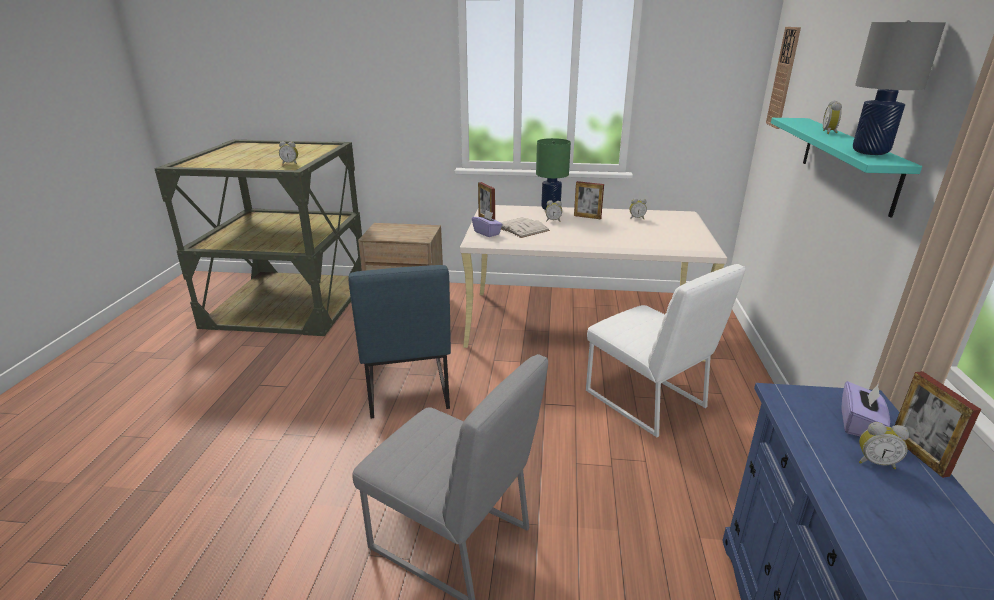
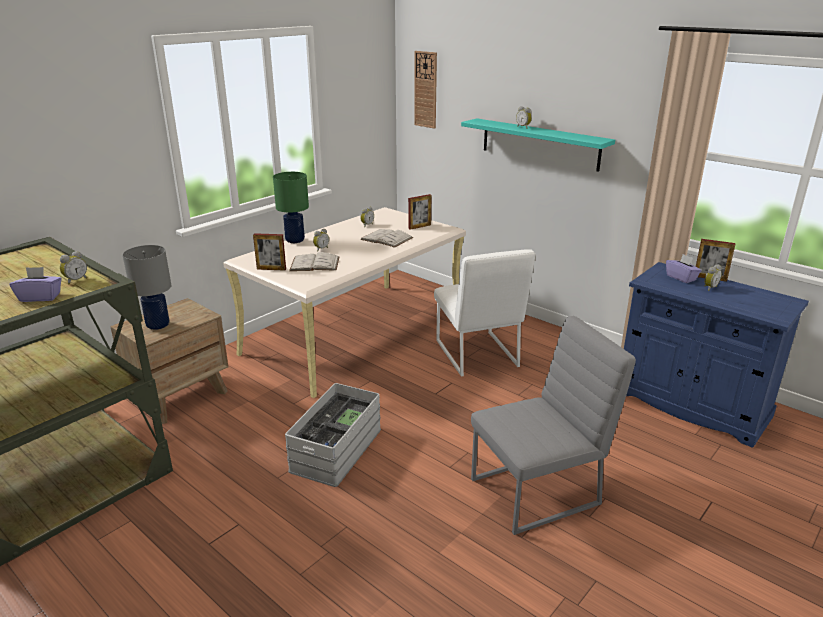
camera: 55 degrees left, 0 degrees up
blue chair [348,265,451,418] -> grey storage box [285,383,381,487]
purple tissue box [472,210,503,237] -> purple tissue box moved to [9,267,62,302]
picture frame [574,181,604,219] -> picture frame moved to [408,194,431,230]
white chair [586,264,745,437] -> white chair turned 75 degrees clockwise [434,249,535,376]
grey table lamp [853,20,946,155] -> grey table lamp moved to [122,245,171,330]
none -> white book [360,229,413,248]

